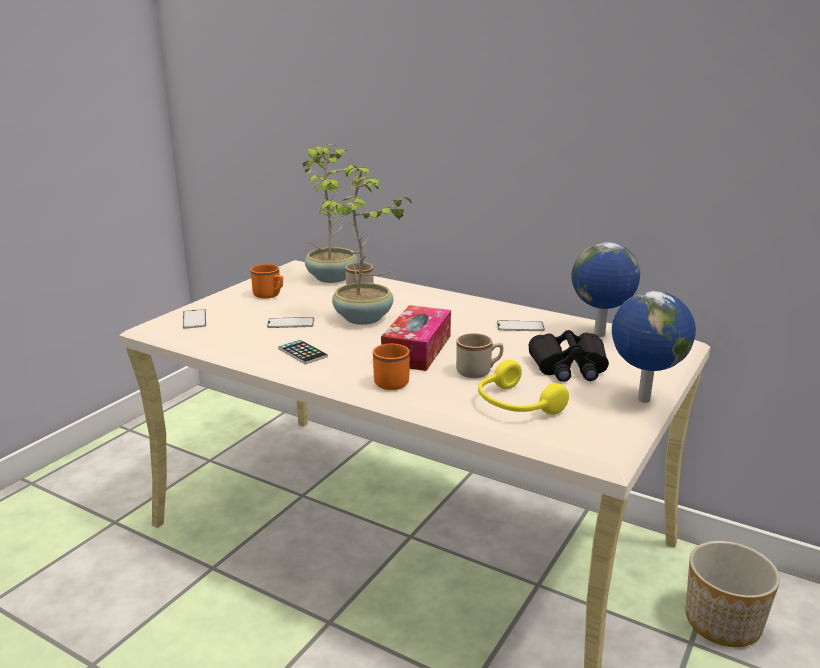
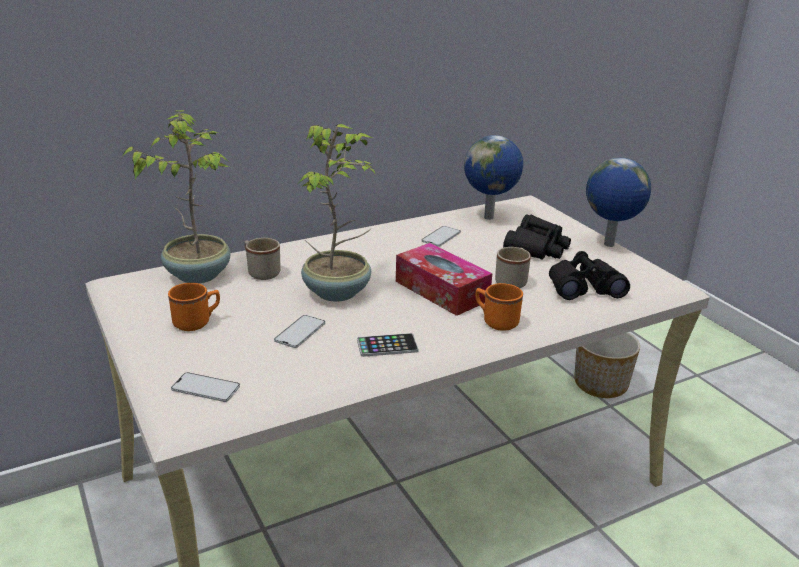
camera: 60 degrees left, 5 degrees up
yellow headphones [478,360,569,415] -> black binoculars [549,251,630,300]

